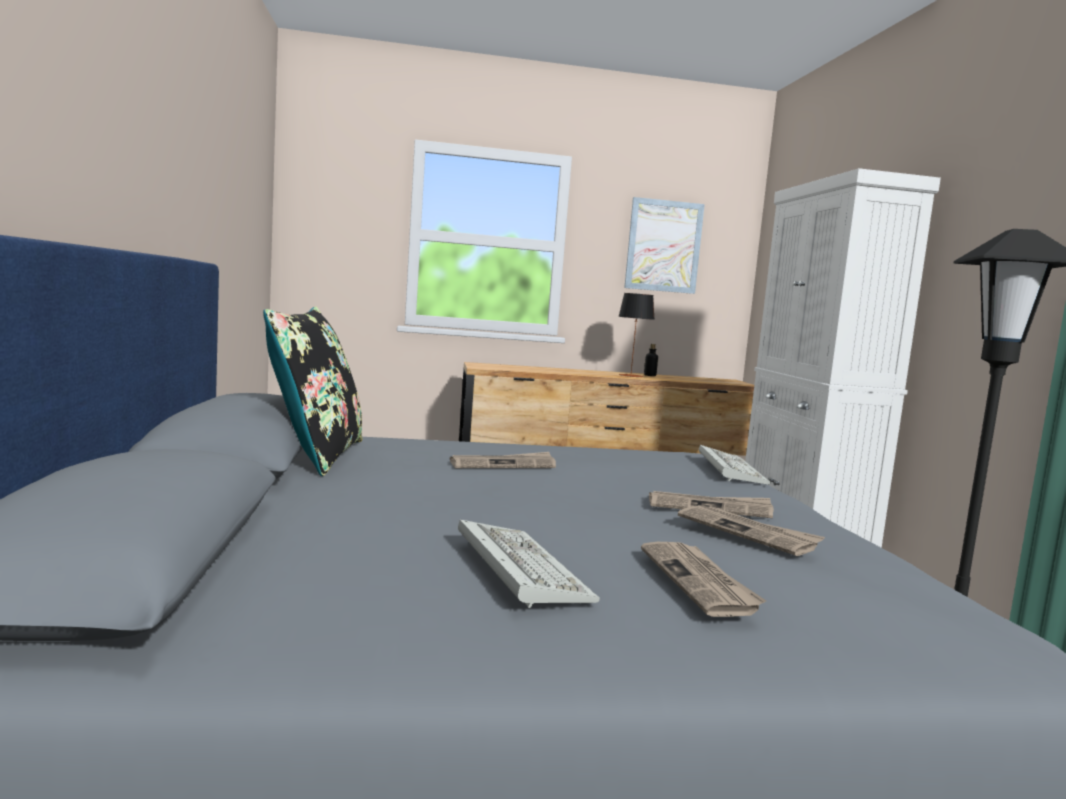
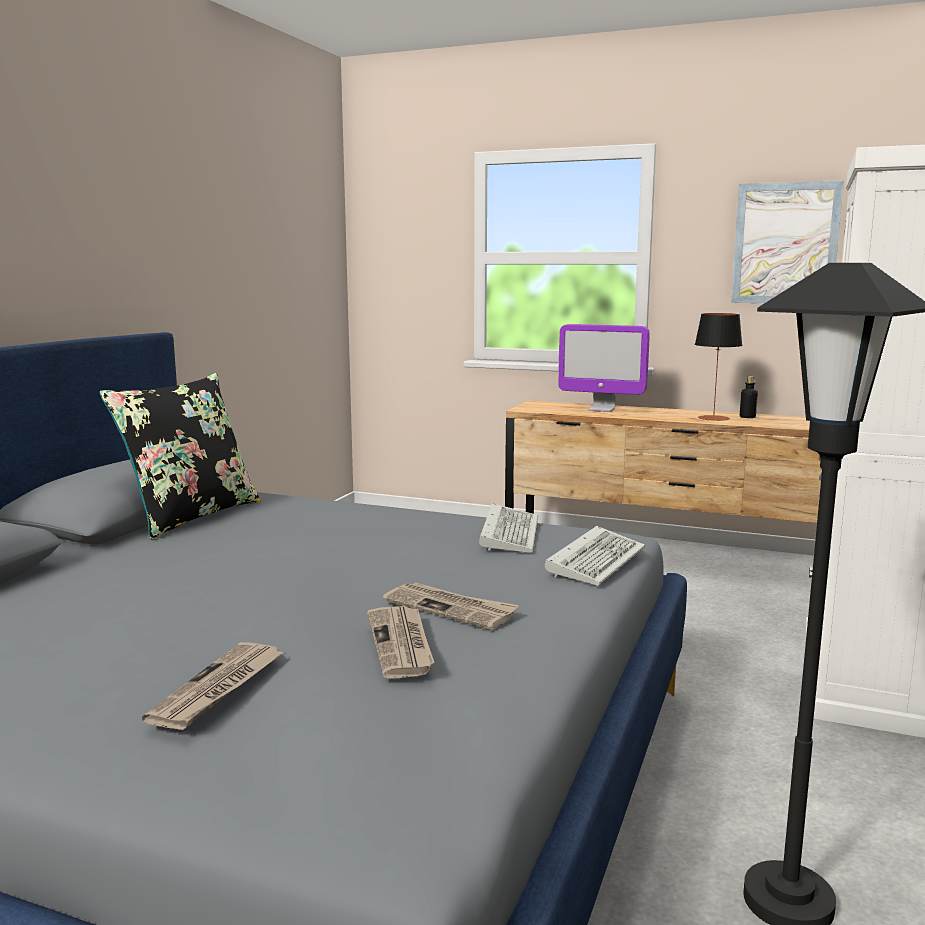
camera: 30 degrees right, 5 degrees up
newspaper [450,452,556,468] -> none
keyboard [458,520,600,608] -> keyboard moved to [479,503,538,553]
none -> monitor [558,324,650,412]

